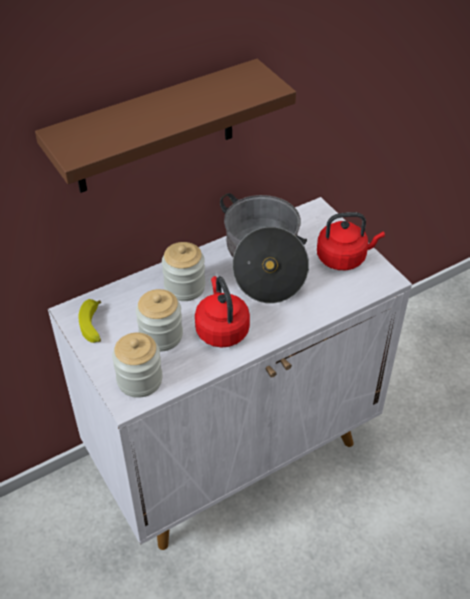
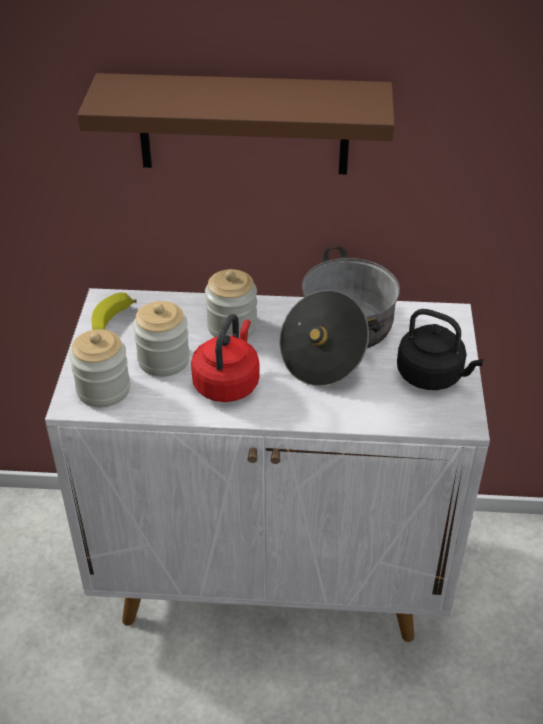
camera: 35 degrees right, 5 degrees down
red kettle [317,212,385,270] -> black kettle [397,309,484,390]

